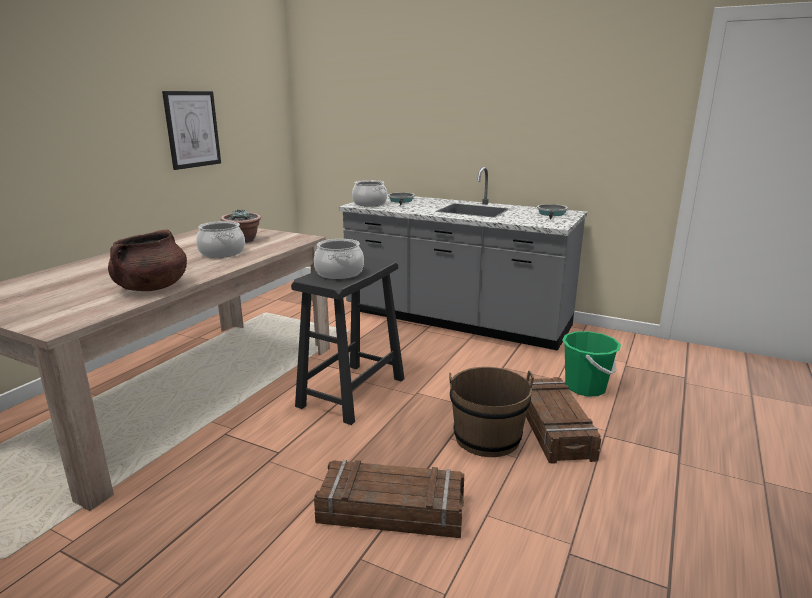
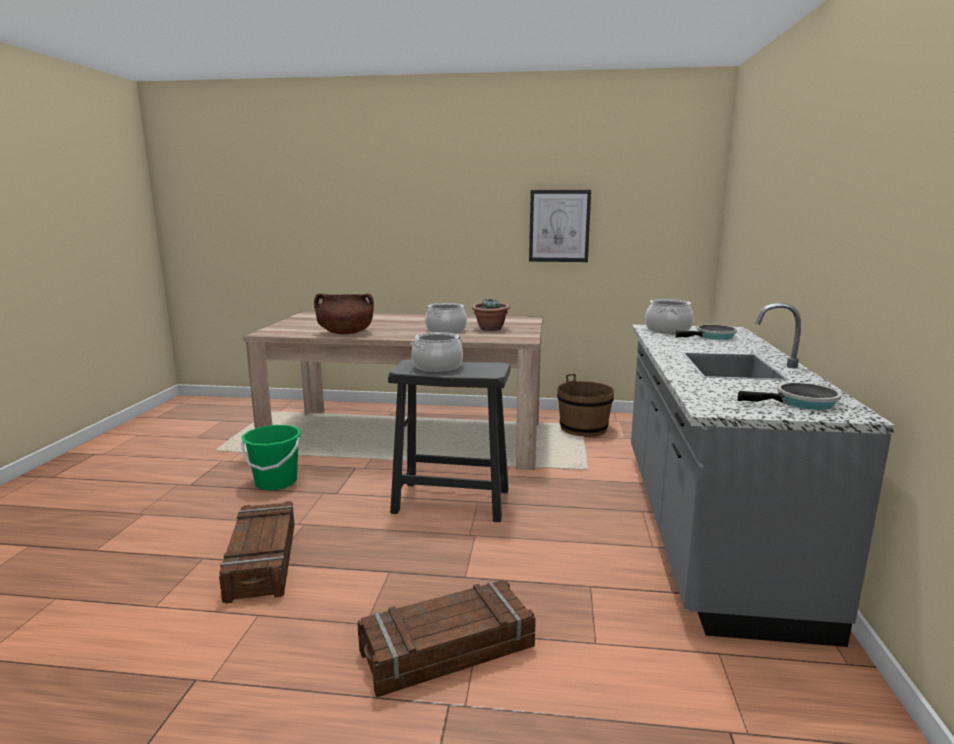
camera: 70 degrees right, 5 degrees down
brown bucket [449,367,534,457] -> brown bucket moved to [557,374,615,437]
green bucket [562,331,621,397] -> green bucket moved to [241,425,301,490]

